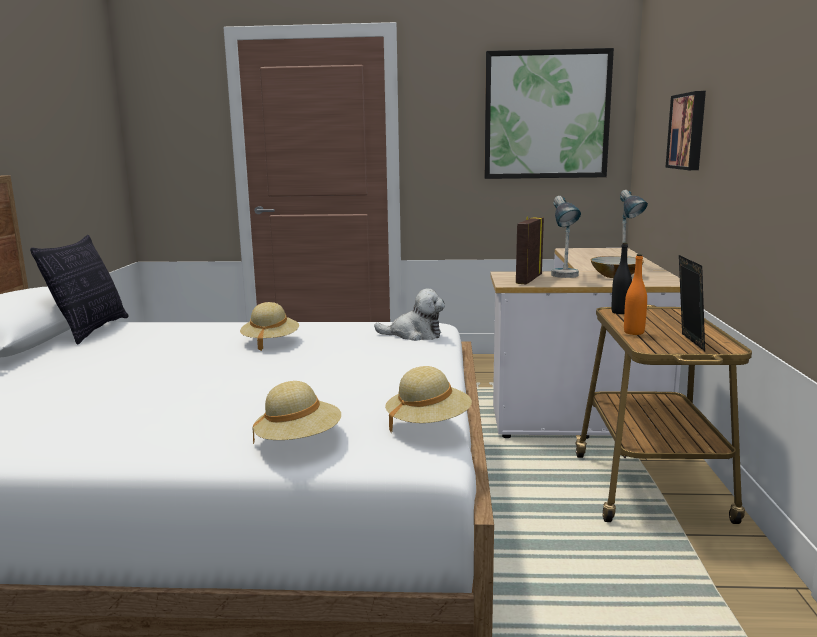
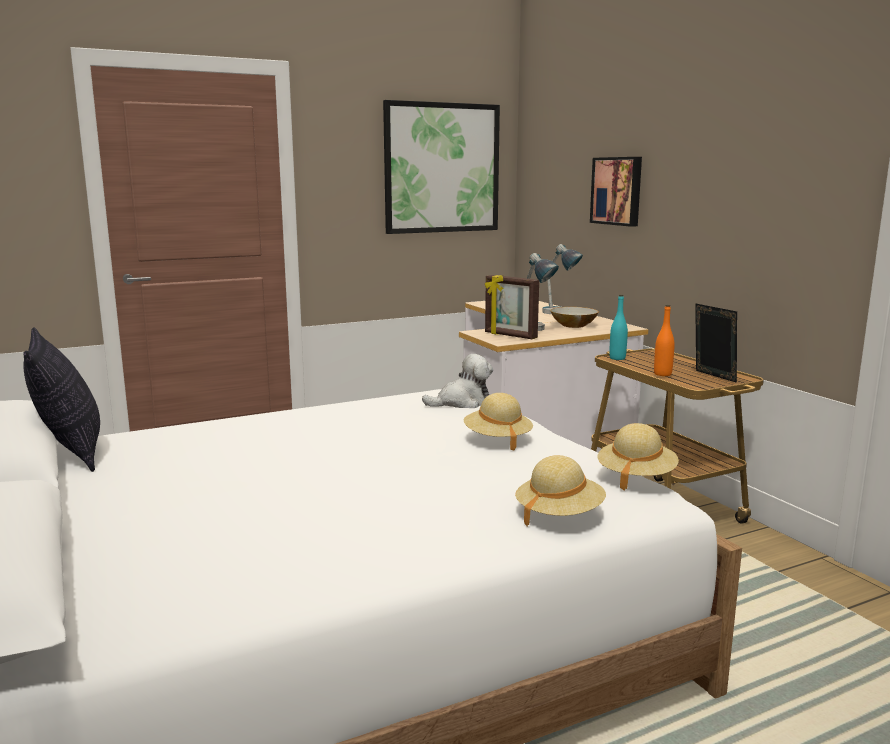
camera: 30 degrees left, 0 degrees up
beige hat [240,302,299,351] -> beige hat moved to [464,393,533,450]
picture frame [516,217,544,284] -> picture frame turned 45 degrees counterclockwise [485,275,539,339]
black bottle [612,243,632,314] -> turquoise bottle [609,295,628,360]

